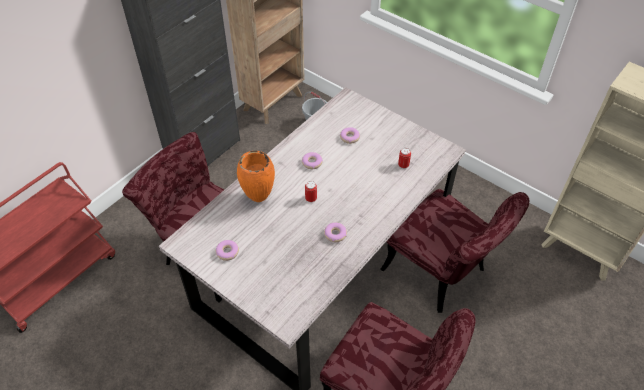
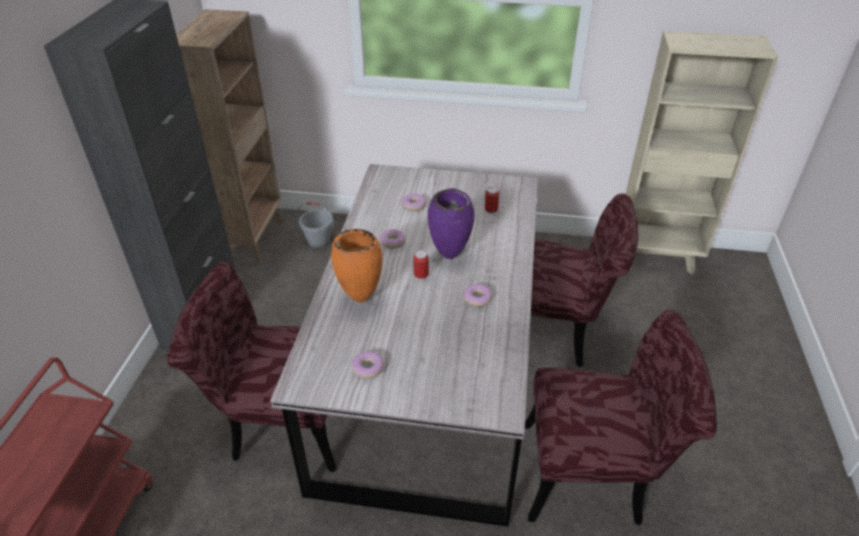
camera: 30 degrees left, 10 degrees down
none -> purple vase [428,188,474,259]

